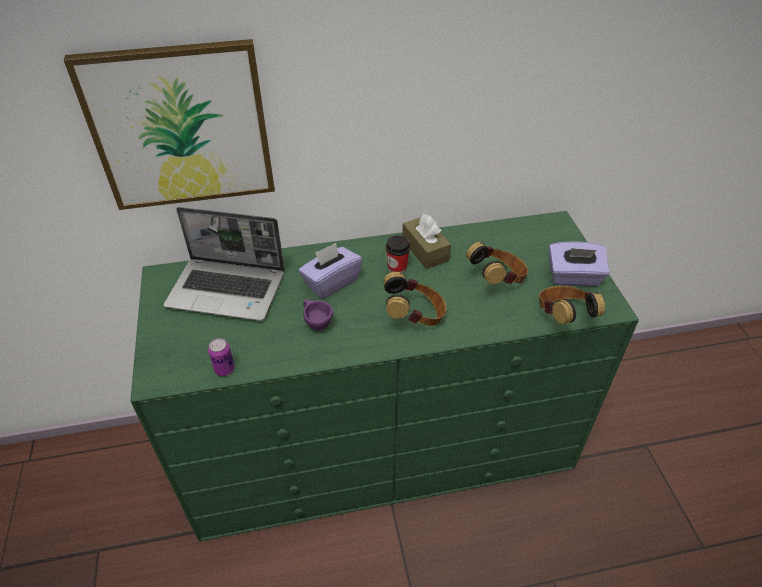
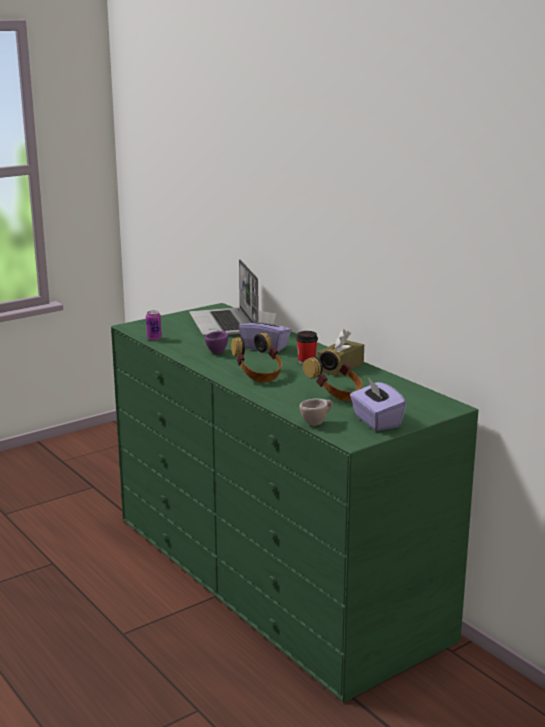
camera: 65 degrees right, 25 degrees down
picture [64,39,275,210] -> none
headphones [539,286,605,324] -> beige cup [299,398,332,426]

